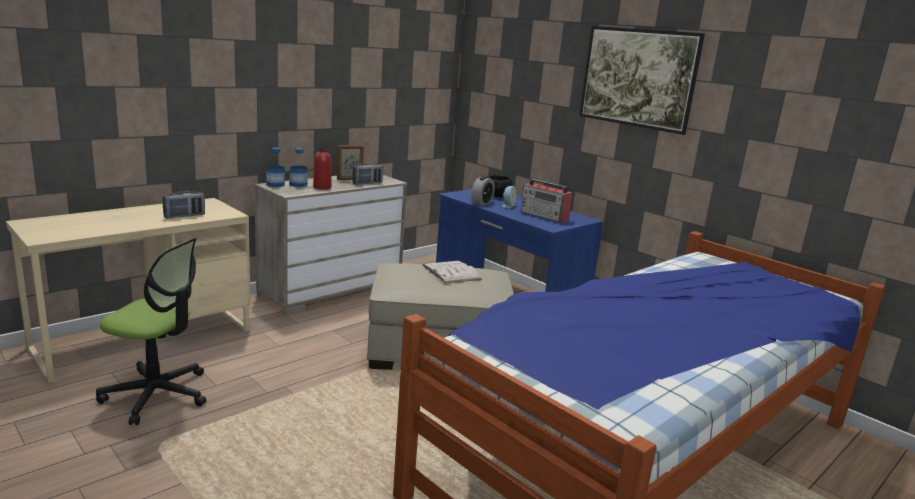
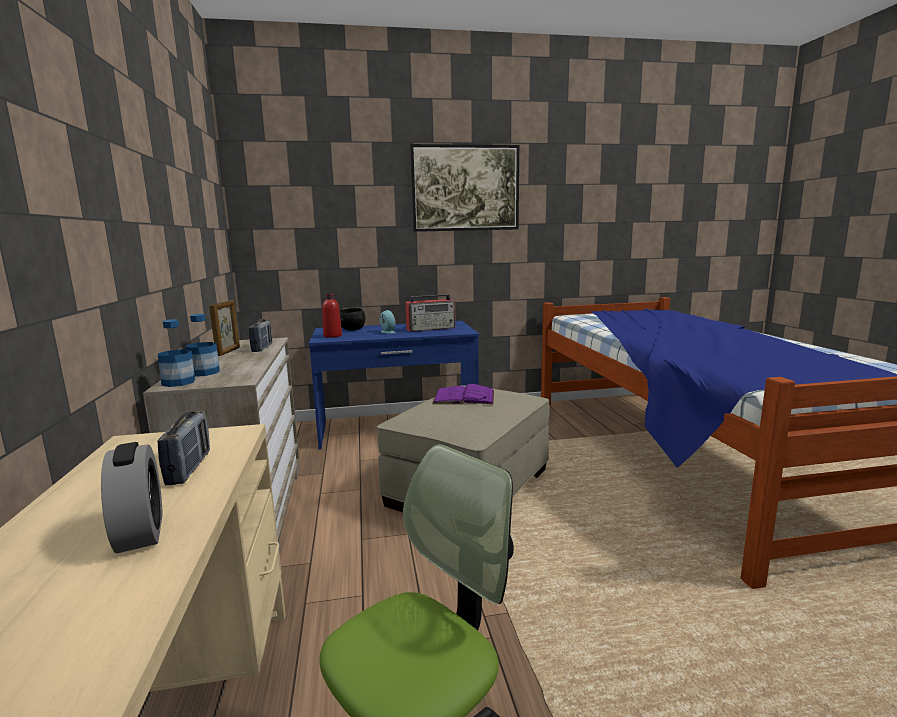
camera: 55 degrees left, 5 degrees down
red bottle [313,146,332,190] -> red bottle moved to [322,293,342,338]
white book [422,261,482,284] -> purple book [432,384,494,404]
alarm clock [471,176,495,206] -> alarm clock moved to [101,442,163,553]

